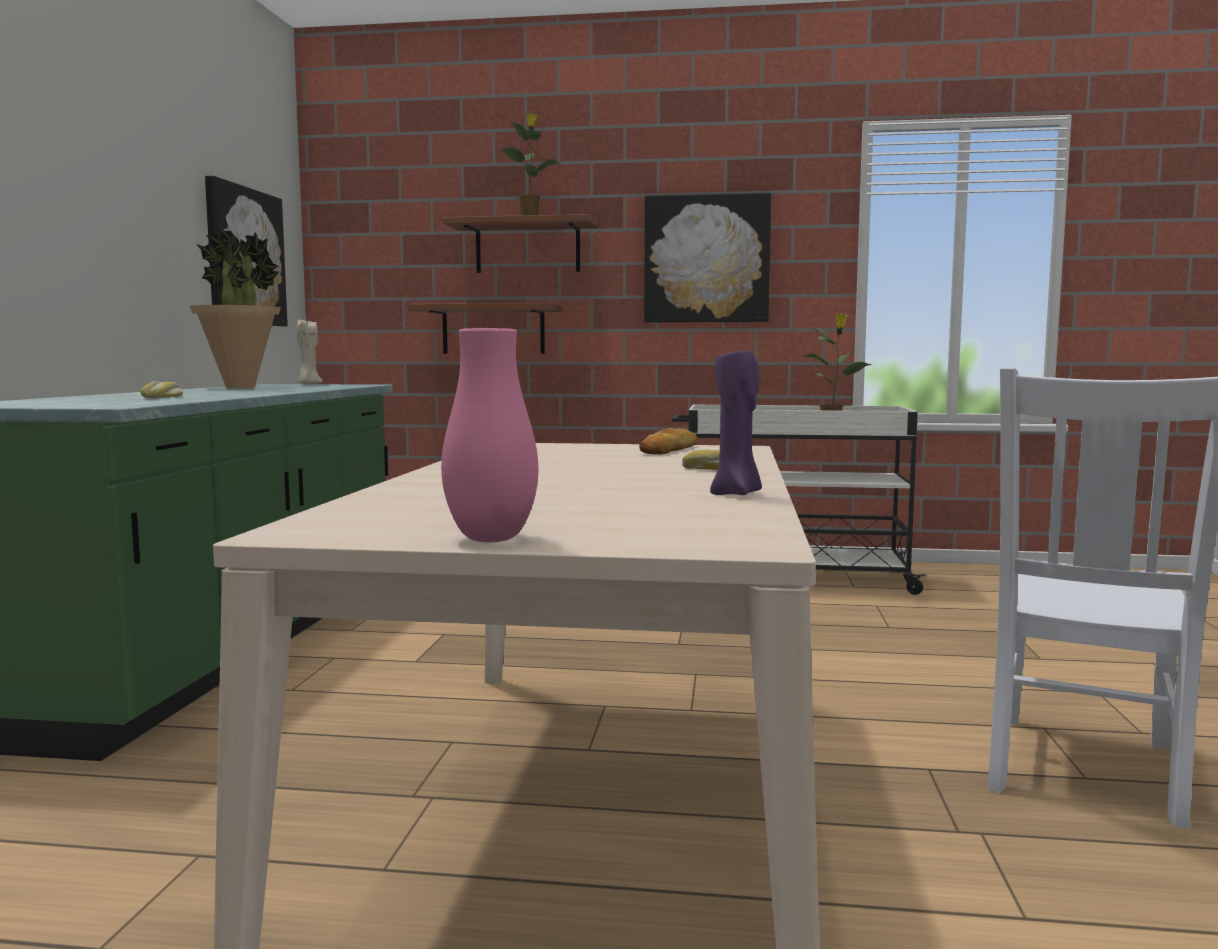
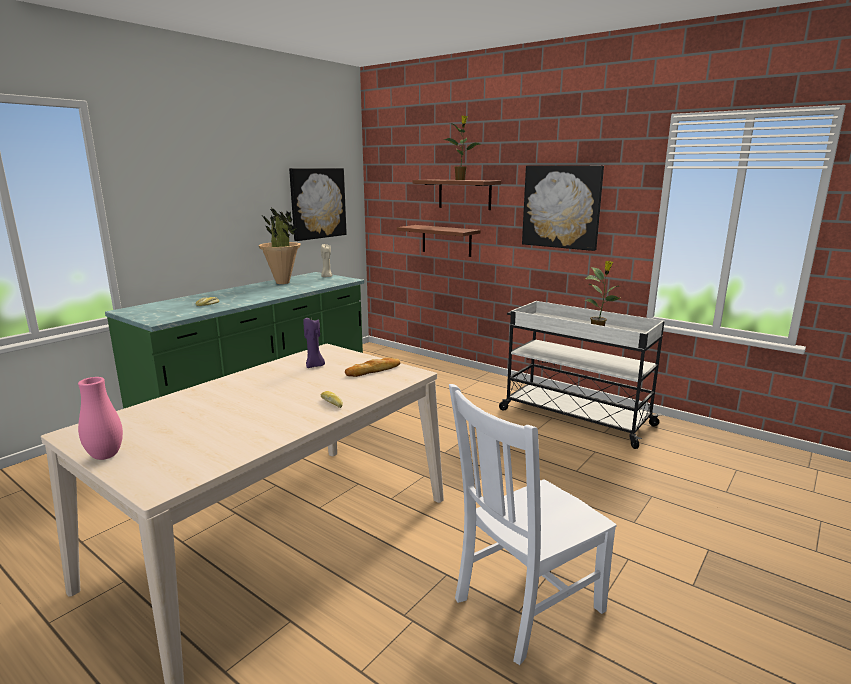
camera: 30 degrees right, 10 degrees up
purple candle [710,347,762,495] -> purple candle moved to [303,318,325,368]

